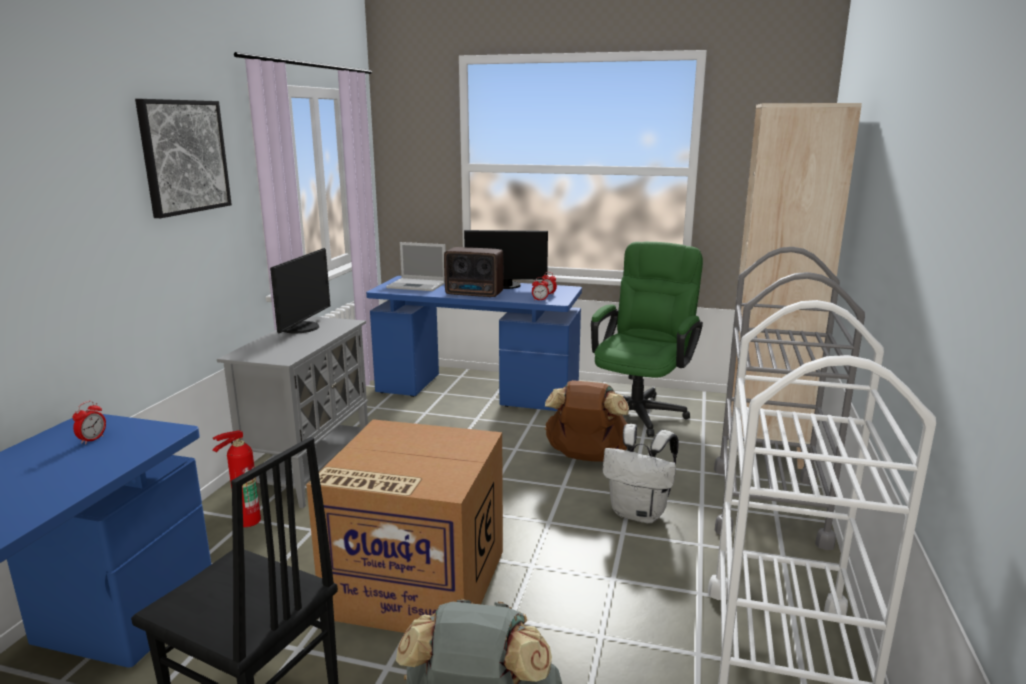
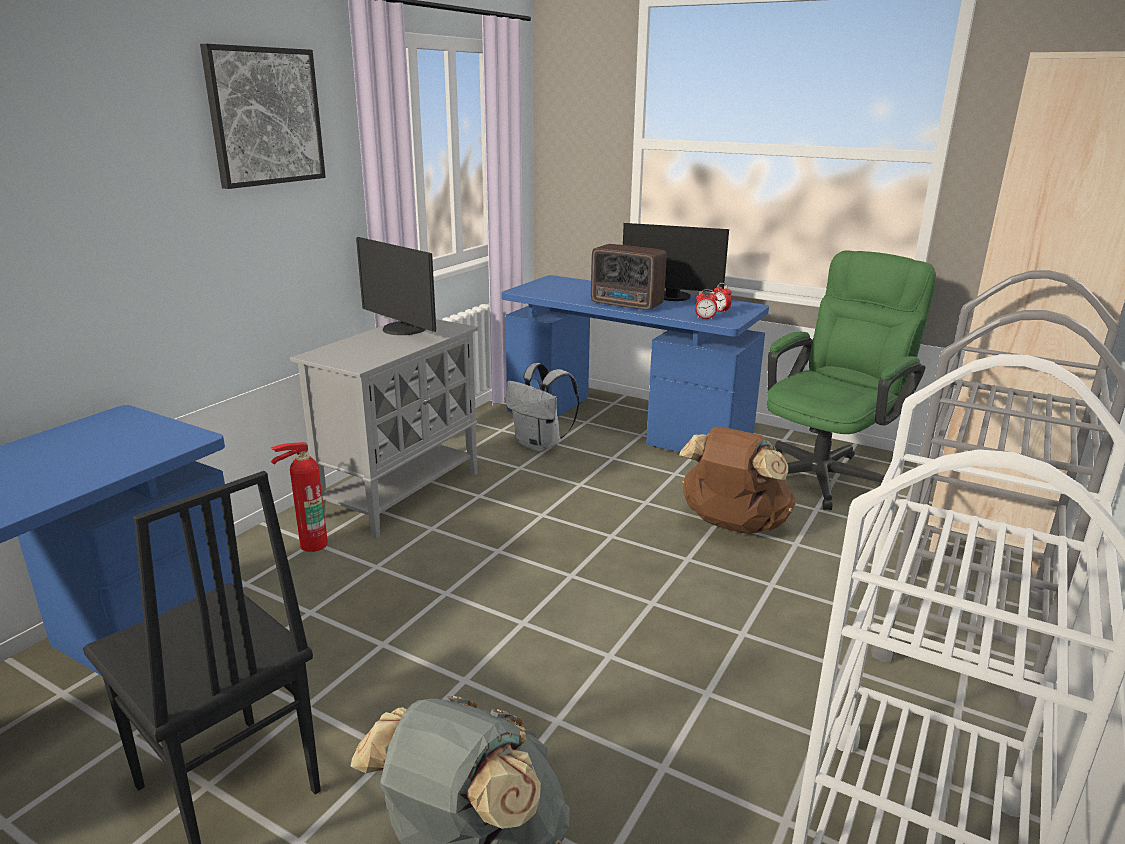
camera: 15 degrees right, 5 degrees up
alarm clock [72,401,106,444] -> none
monitor [270,248,330,334] -> monitor turned 105 degrees clockwise [356,237,436,335]
cardboard box [306,419,503,633] -> none
laptop [386,242,446,291] -> none
white backpack [603,424,679,524] -> white backpack moved to [506,363,579,452]

